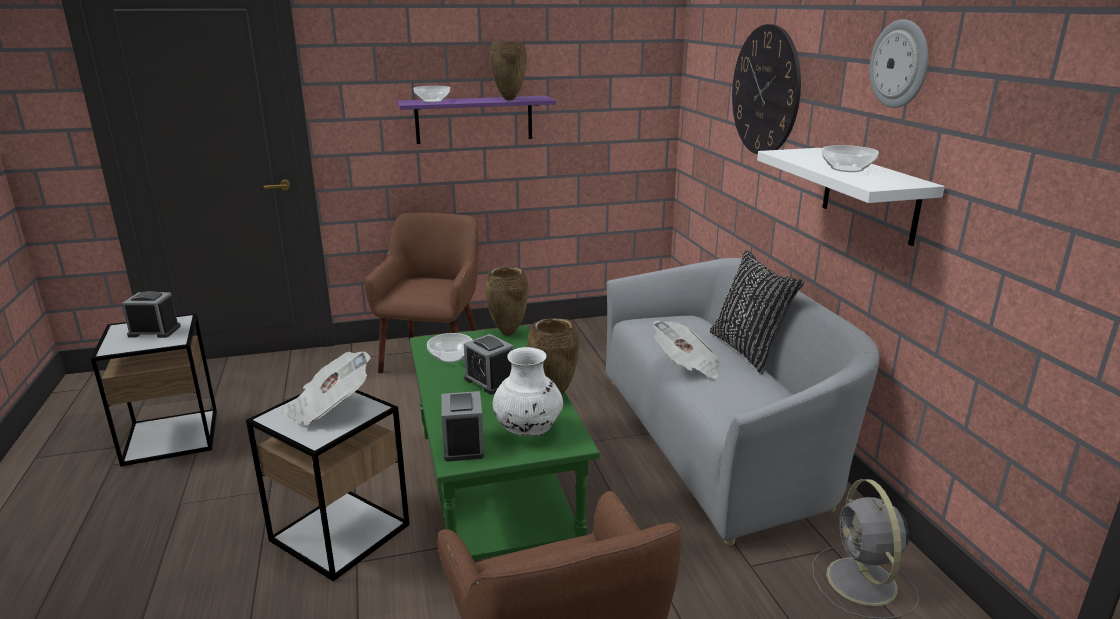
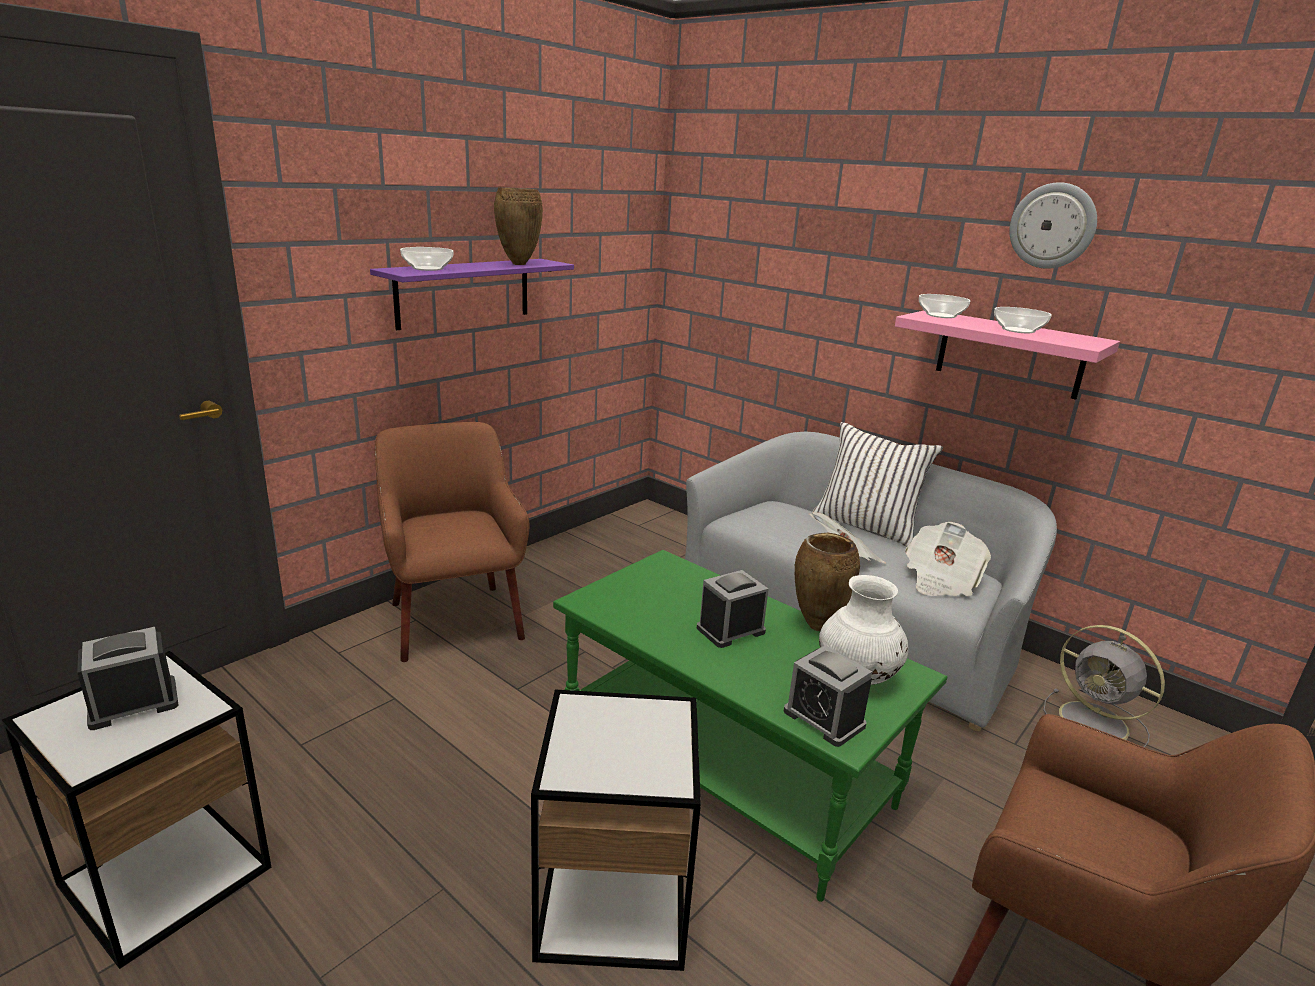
camera: 35 degrees left, 0 degrees up
newspaper [282,352,371,426] -> newspaper moved to [905,522,991,596]
bowl [427,333,473,363] -> bowl moved to [919,294,971,318]
alarm clock [464,334,514,395] -> alarm clock turned 135 degrees clockwise [697,570,769,648]
brown vase [485,267,528,336] -> none
black pillow [710,250,804,374] -> white pillow [812,422,943,547]
wall clock [732,24,801,155] -> none
white shelf [757,148,945,246] -> pink shelf [895,311,1120,400]

